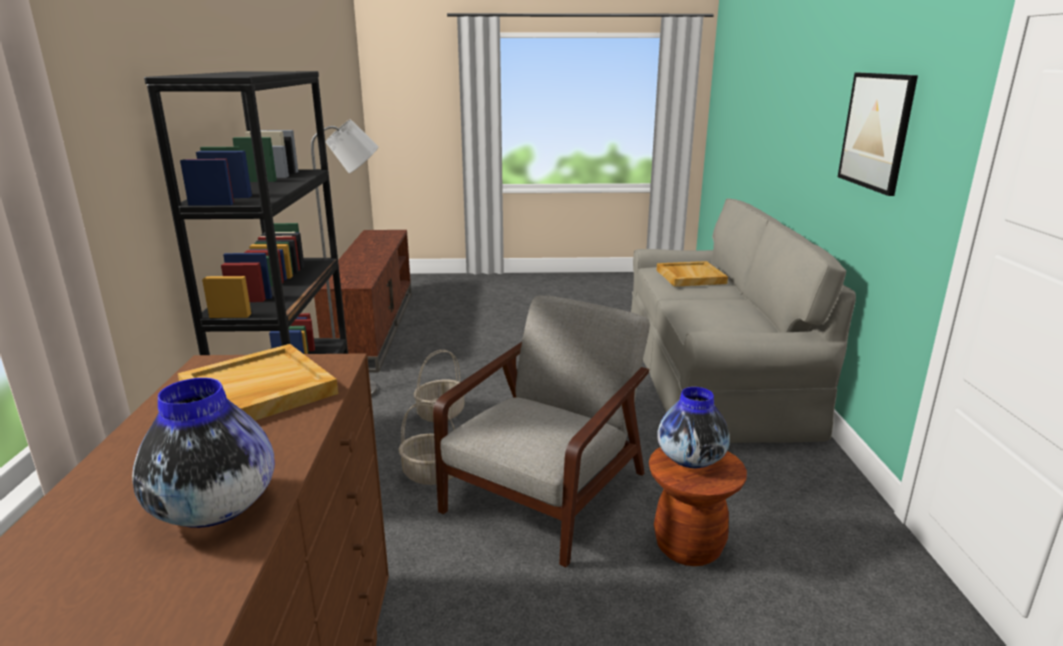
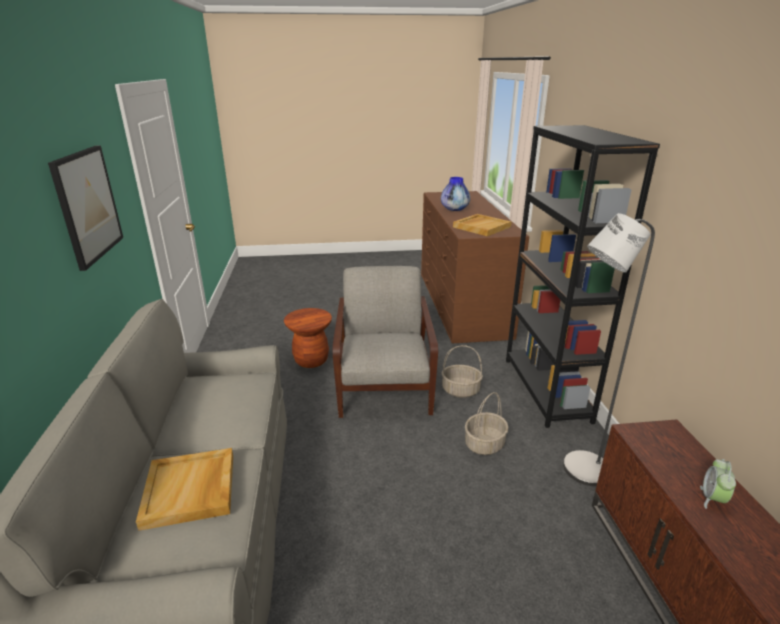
camera: 175 degrees right, 5 degrees up
grey armchair [433,295,650,567] -> grey armchair turned 150 degrees clockwise [333,266,438,418]
vase [657,387,730,468] -> none
none -> alarm clock [700,459,736,509]

